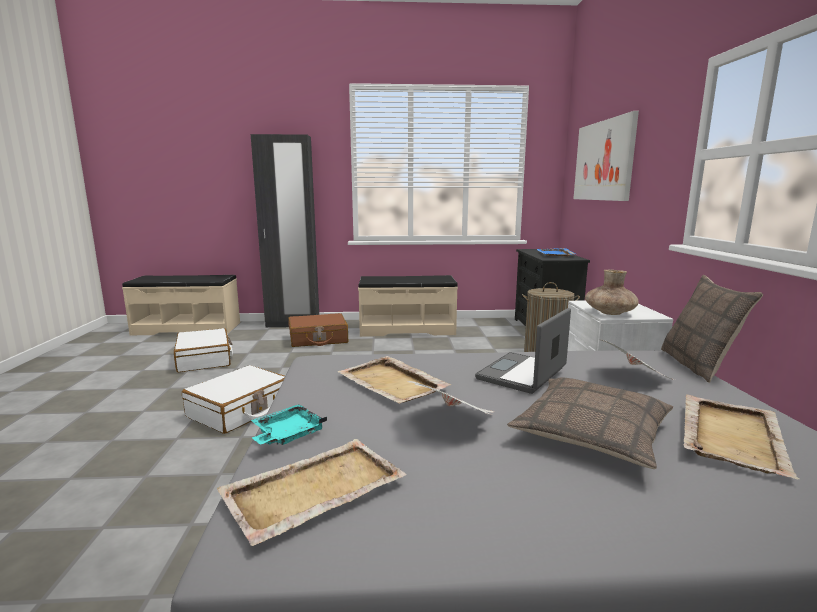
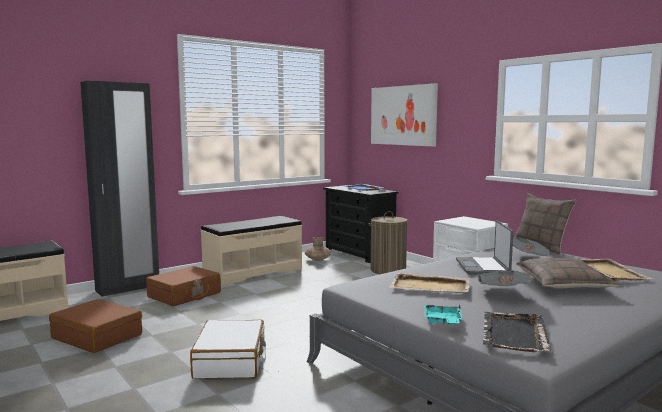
camera: 35 degrees left, 5 degrees down
white suitcase [174,328,233,372] -> brown suitcase [49,299,142,353]
beige tray [217,439,407,546] -> black tray [483,312,551,352]
brown vase [585,270,639,315] -> brown vase moved to [305,237,331,261]

